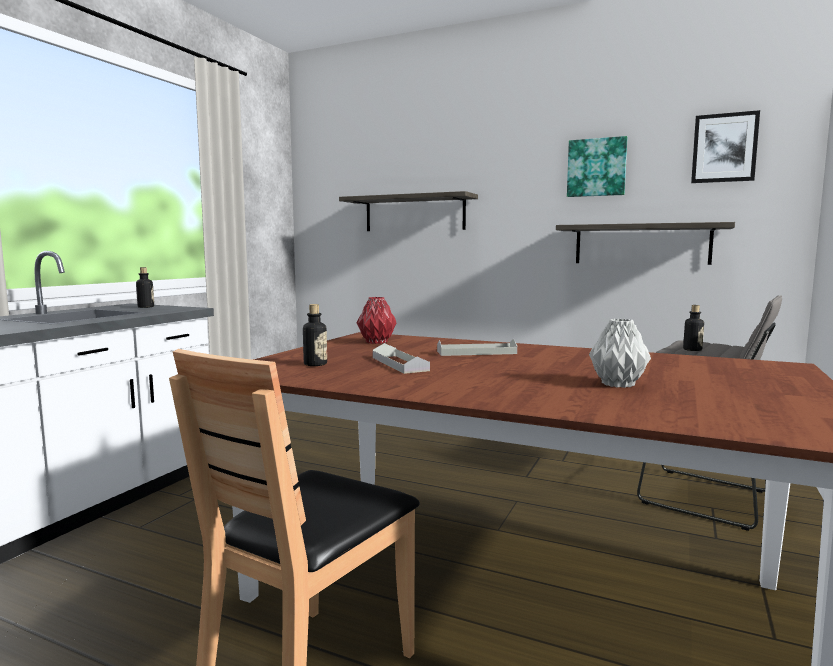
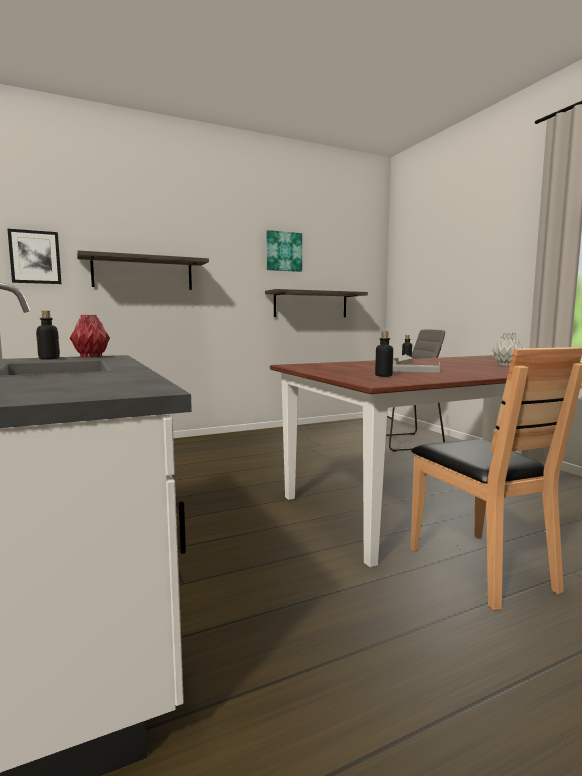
camera: 50 degrees left, 0 degrees up
red vase [356,297,396,344] -> red vase moved to [70,315,110,358]
picture [691,110,760,183] -> picture moved to [7,229,62,284]

